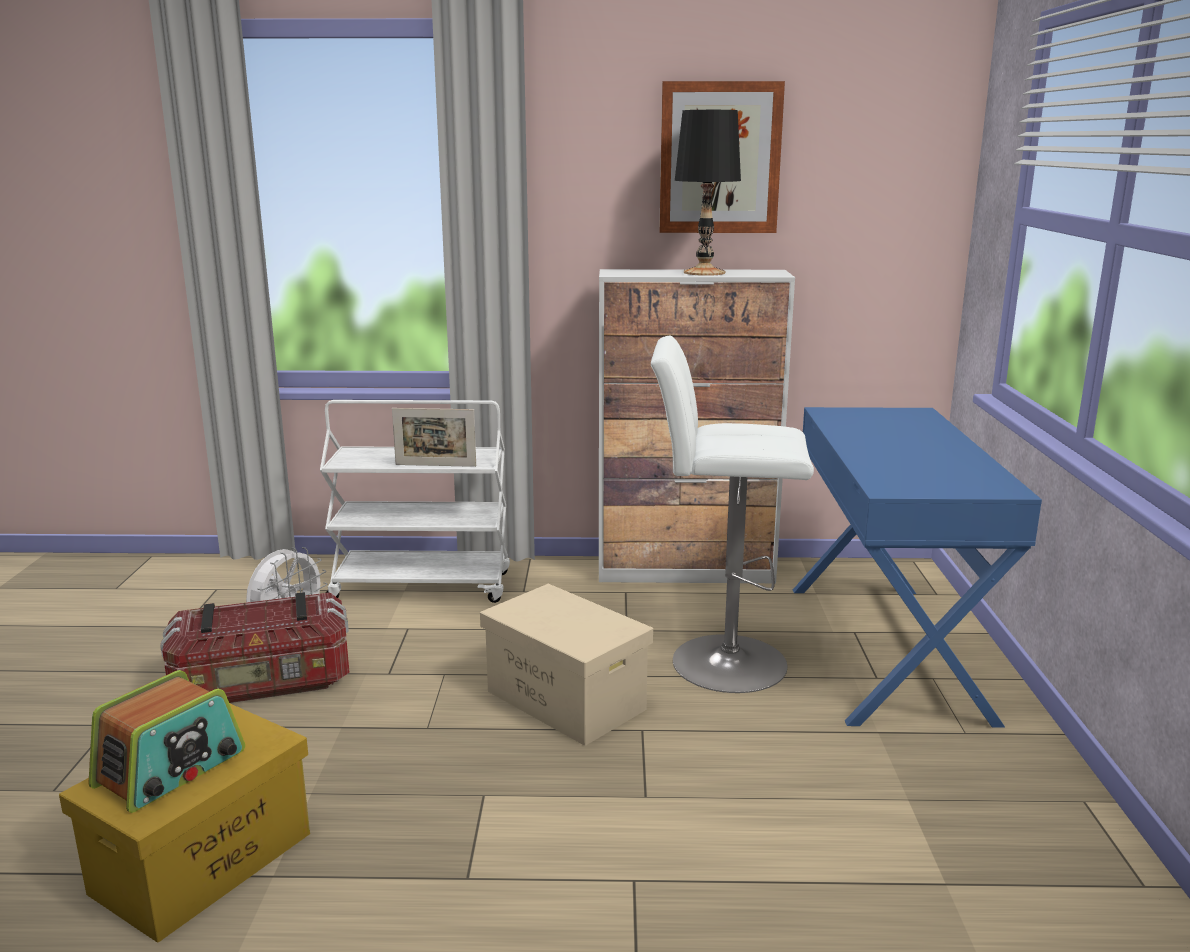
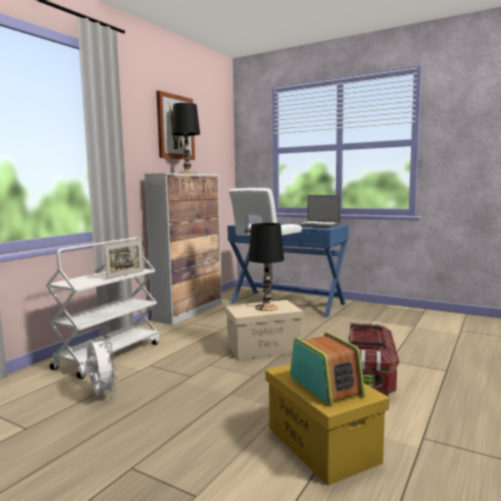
camera: 60 degrees left, 10 degrees down
storage box [160,592,350,703] -> storage box moved to [348,323,399,395]
none -> black table lamp [249,223,284,311]
none -> laptop [295,195,341,228]

